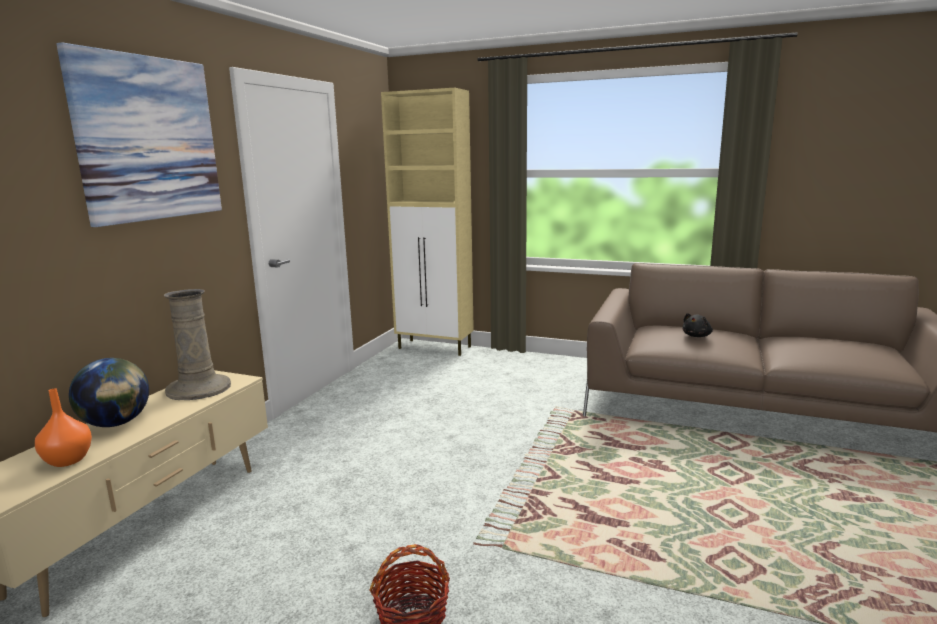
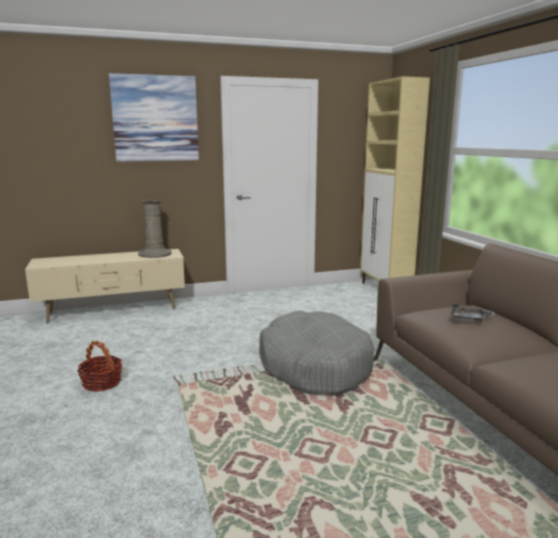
camera: 50 degrees right, 0 degrees up
orange vase [35,389,92,467] -> none
globe [69,358,149,427] -> none
black plush toy [682,313,713,337] -> grey tray [451,304,494,323]
none -> grey dog bed [259,311,374,395]

